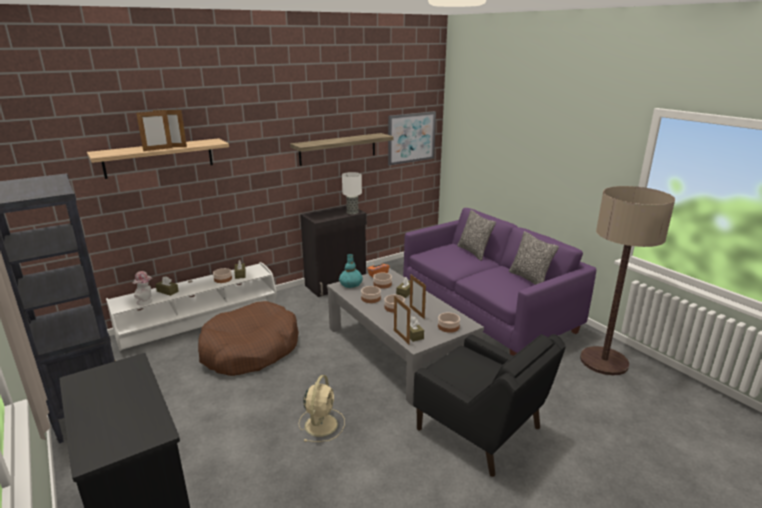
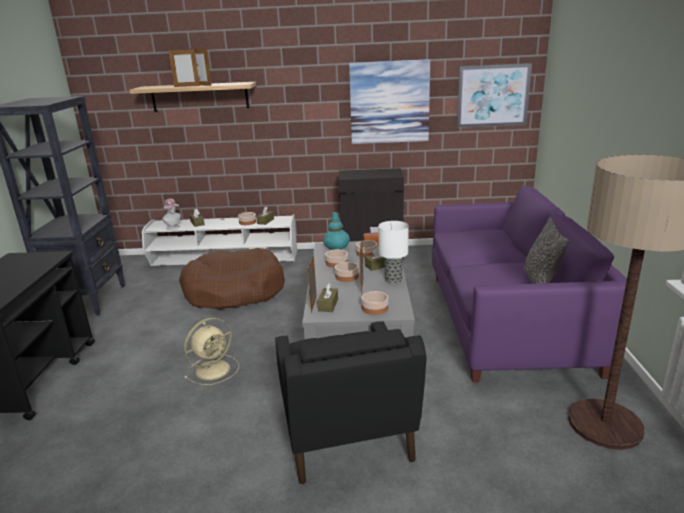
camera: 35 degrees right, 0 degrees up
shelf [290,133,394,166] -> picture [349,59,430,144]
table lamp [342,172,362,214] -> table lamp moved to [378,221,408,284]
pillow [457,210,496,261] -> none

